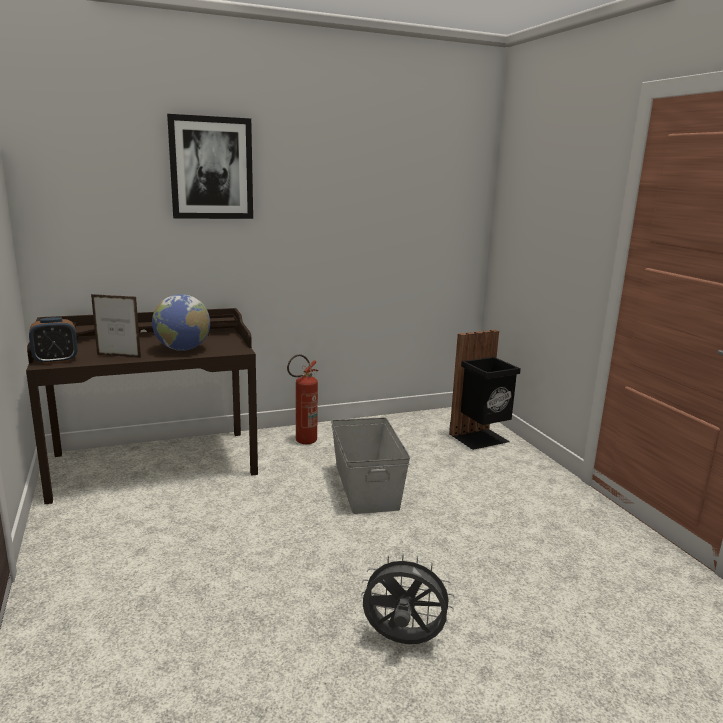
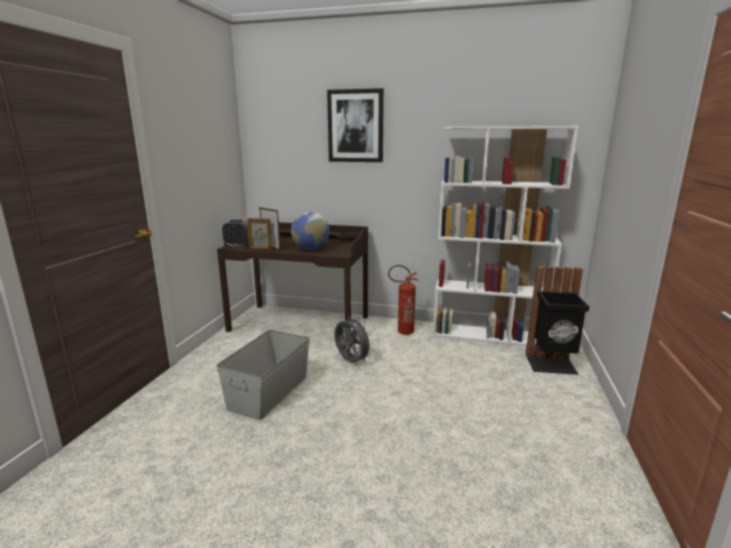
camera: 35 degrees right, 0 degrees up
grey storage box [331,417,410,514] -> grey storage box moved to [216,330,310,420]
grey fan [361,553,455,644] -> grey fan moved to [334,315,373,363]
none -> picture frame [247,218,272,251]
none -> white bookcase [433,126,578,346]

